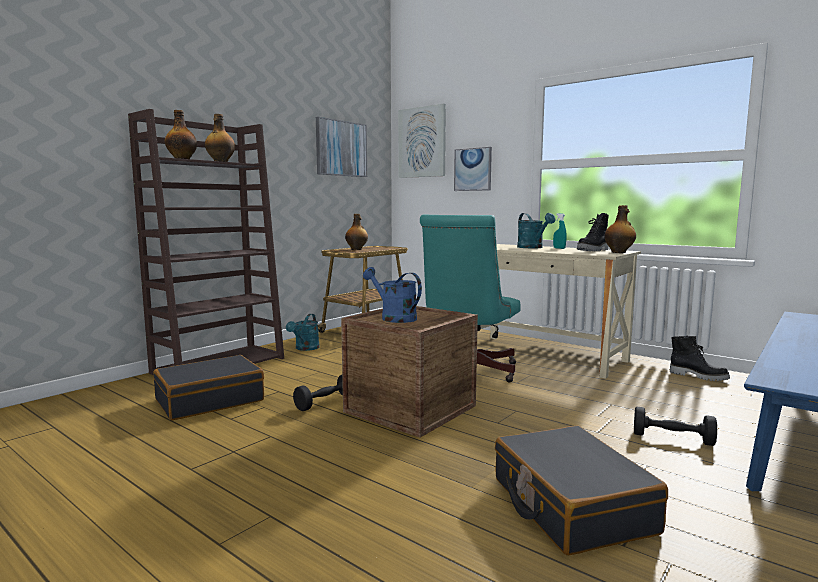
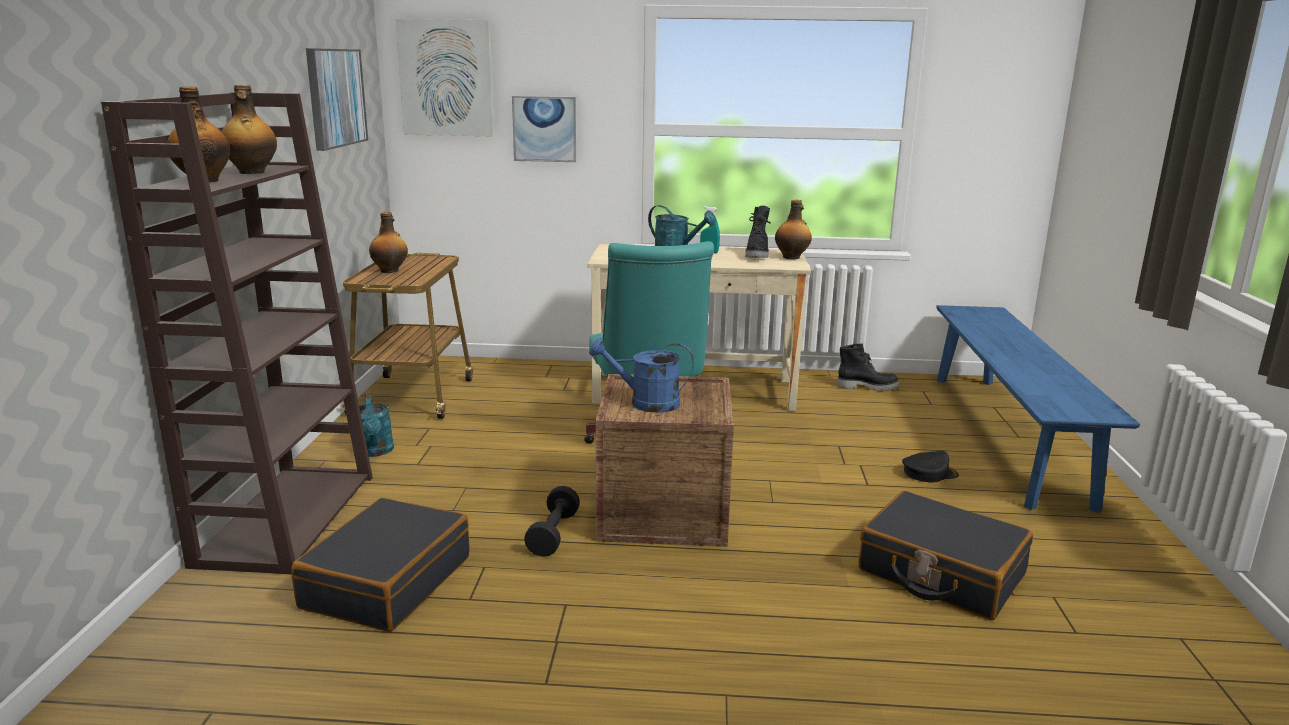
camera: 35 degrees left, 10 degrees up
black dumbbell [634,407,717,446] -> black cap [902,451,959,483]

